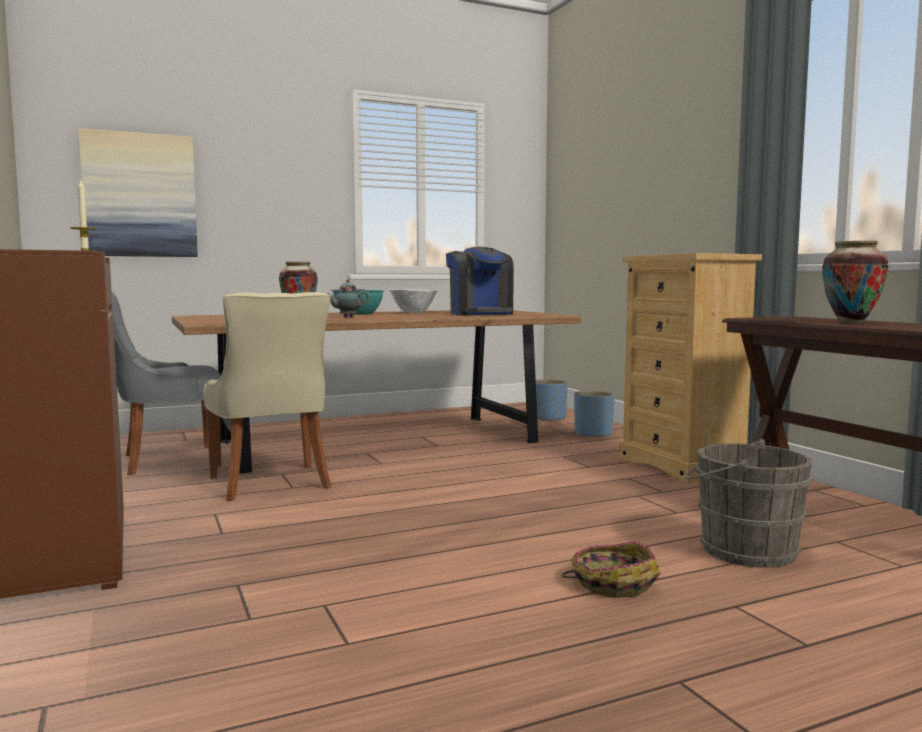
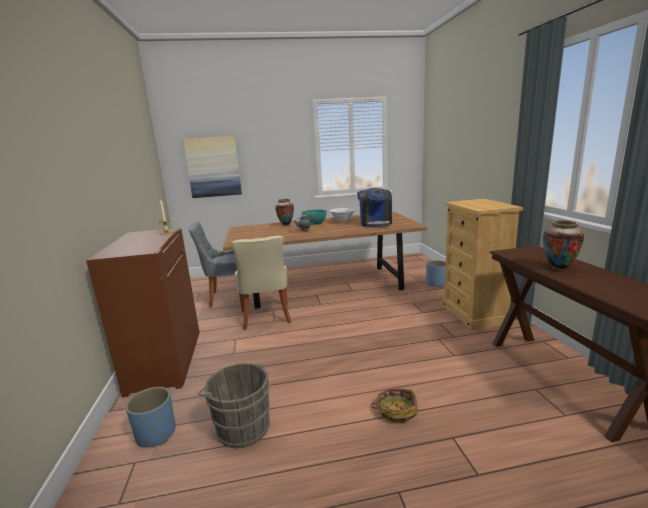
camera: 15 degrees right, 10 degrees up
blue planter [536,379,568,421] -> blue planter moved to [126,387,176,447]
grey bucket [685,439,813,568] -> grey bucket moved to [198,363,270,448]

